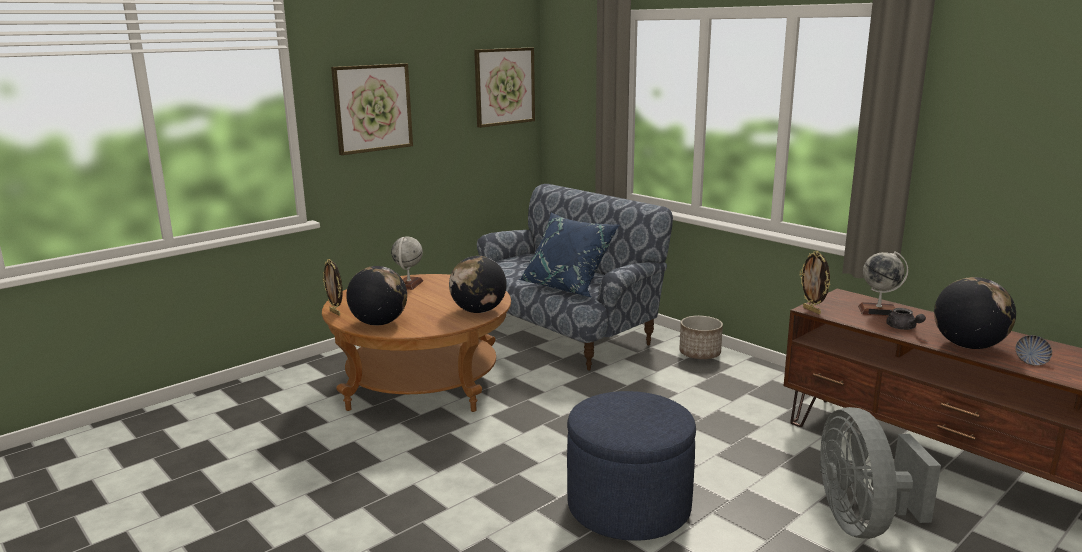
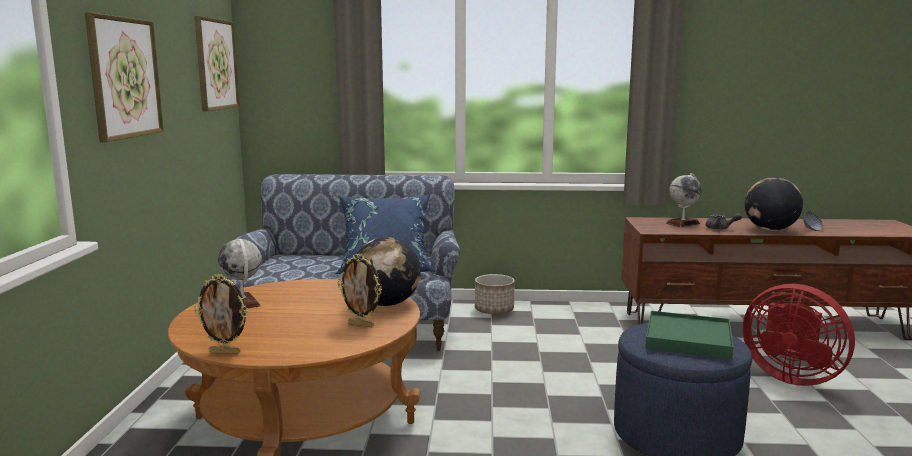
camera: 45 degrees left, 5 degrees down
globe [346,266,407,326] -> none
picture frame [800,251,830,314] -> picture frame moved to [338,254,382,327]
grey fan [819,407,941,539] -> red fan [743,284,855,386]
none -> green tray [645,311,733,359]

